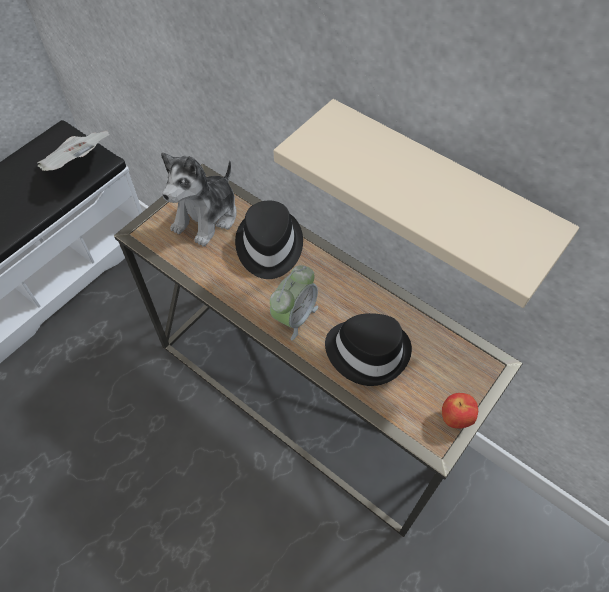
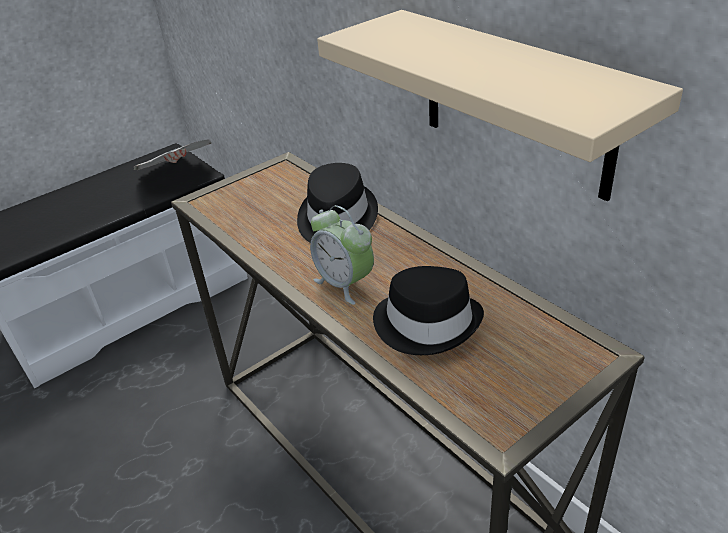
camera: 15 degrees right, 20 degrees down
plush toy [161,153,237,247] -> none
alarm clock [270,265,318,340] -> alarm clock turned 90 degrees clockwise [310,205,374,305]
apple [442,393,478,429] -> none

